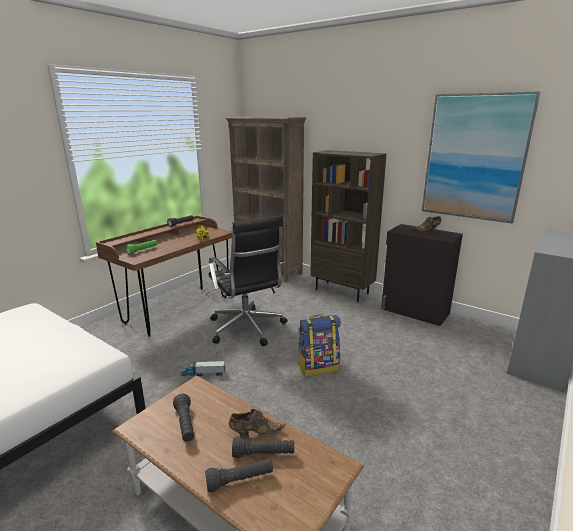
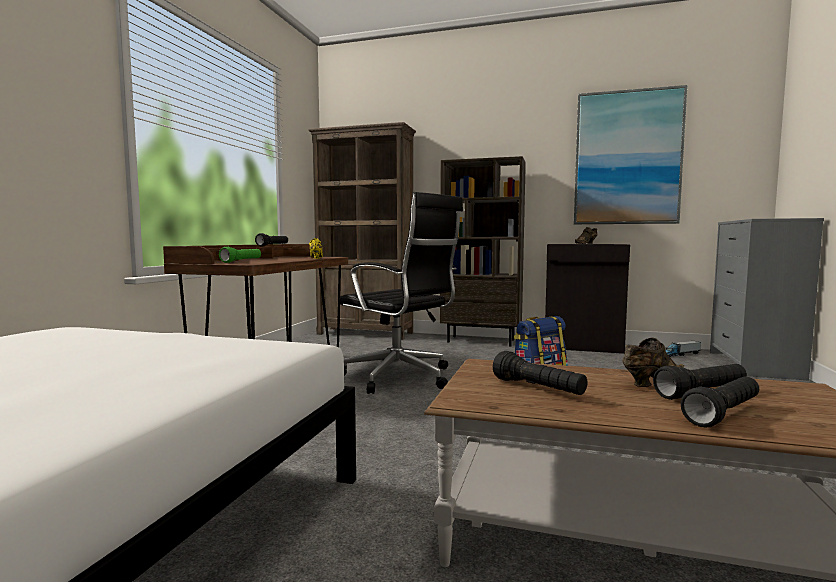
camera: 20 degrees left, 15 degrees down
toy truck [181,361,226,376] -> toy truck moved to [666,341,701,357]

